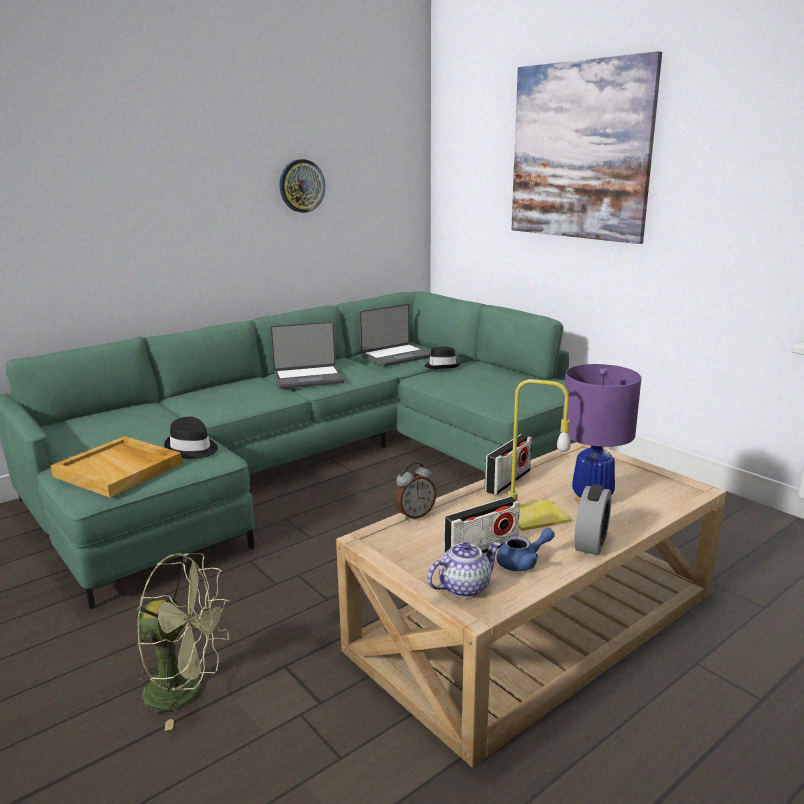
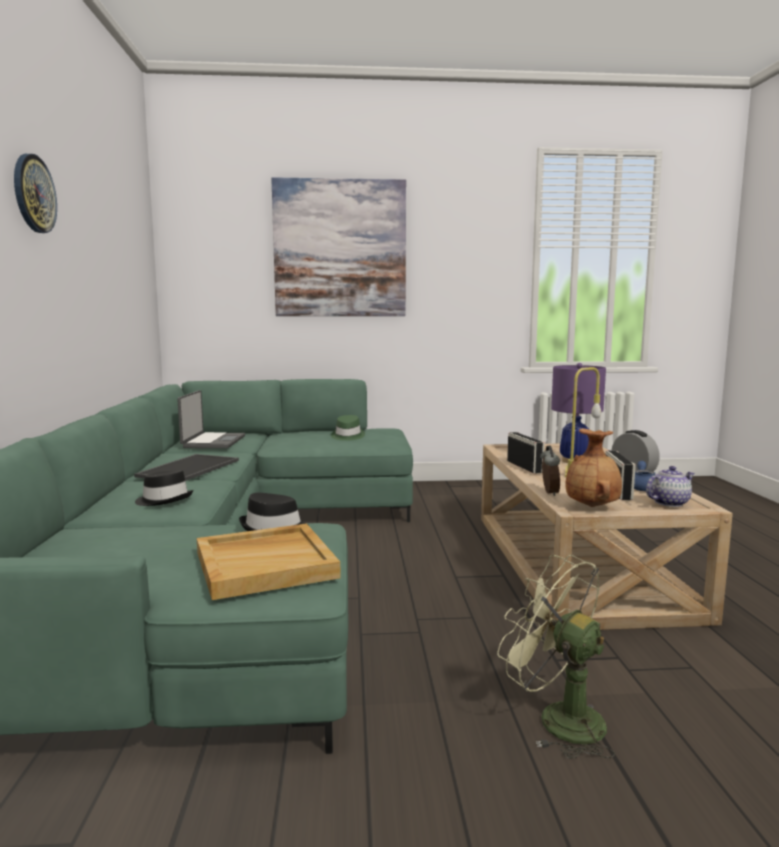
camera: 55 degrees left, 10 degrees down
green fan [137,553,230,731] -> green fan turned 90 degrees counterclockwise [497,555,615,759]
laptop [270,321,344,389] -> tray [134,454,239,481]
wall clock [280,159,325,213] -> wall clock moved to [14,154,57,233]
black hat [424,347,460,369] -> black hat moved to [135,470,194,506]
teapot [427,542,501,598] -> teapot turned 60 degrees clockwise [646,466,695,507]
none -> green hat [331,415,365,441]
none -> brown vase [565,428,622,507]

